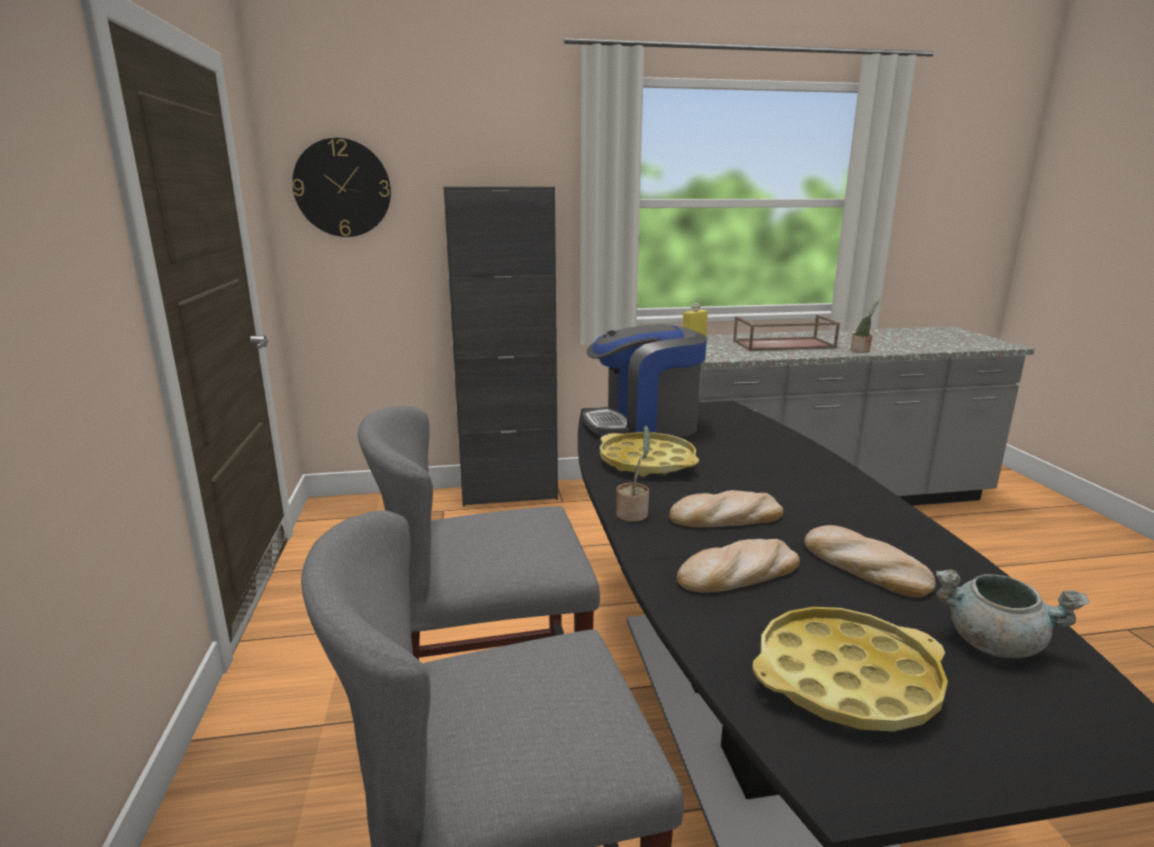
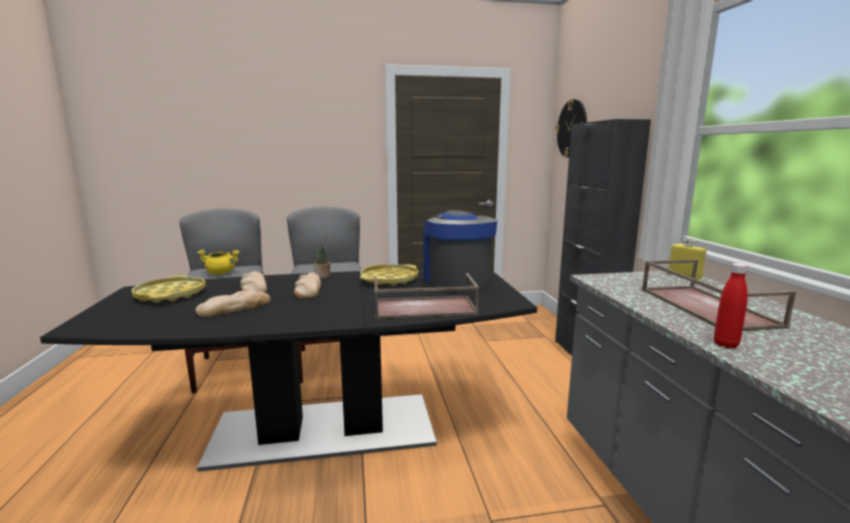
camera: 90 degrees right, 5 degrees down
potted plant [850,300,879,353] -> red bottle [714,263,748,348]
grey cooking pot [936,569,1089,658] -> none
none -> yellow cooking pot [197,250,240,275]
none -> brown tray [374,273,479,319]

